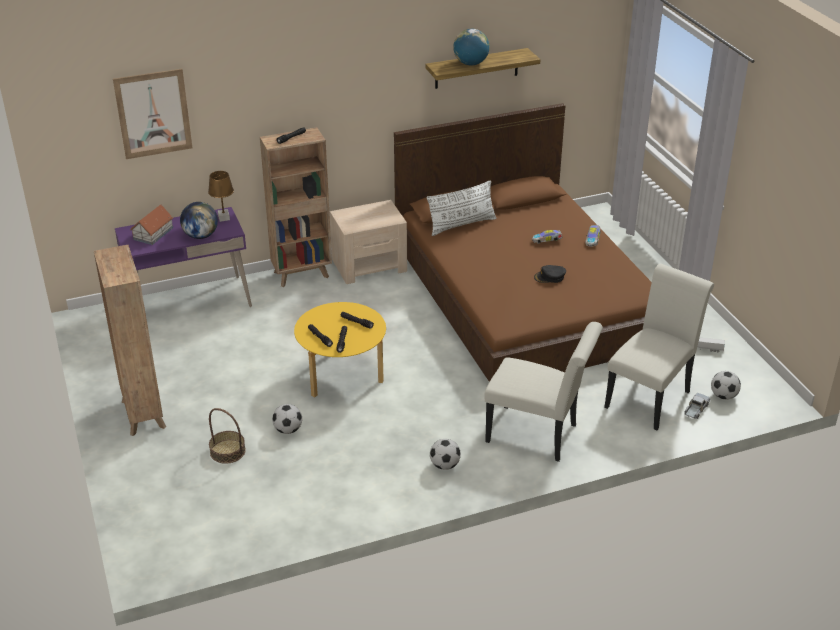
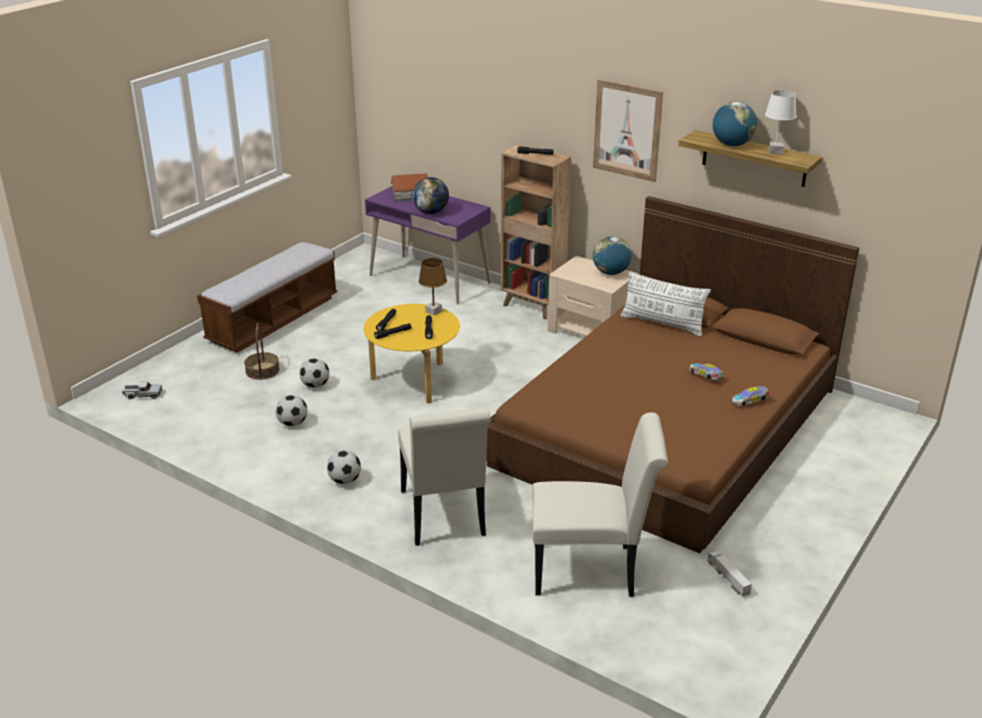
camera: 55 degrees right, 5 degrees down
brown bookcase [94,245,166,436] -> bench [197,242,338,353]
picture [113,69,192,159] -> picture moved to [593,79,663,182]
brown table lamp [208,171,234,222] -> brown table lamp moved to [419,258,447,316]
black cap [534,265,566,283] -> none
toy truck [684,393,710,419] -> toy truck moved to [122,381,162,399]
football [711,371,741,400] -> football moved to [276,395,307,426]
none -> globe [593,236,631,275]
none -> white table lamp [765,90,797,154]

